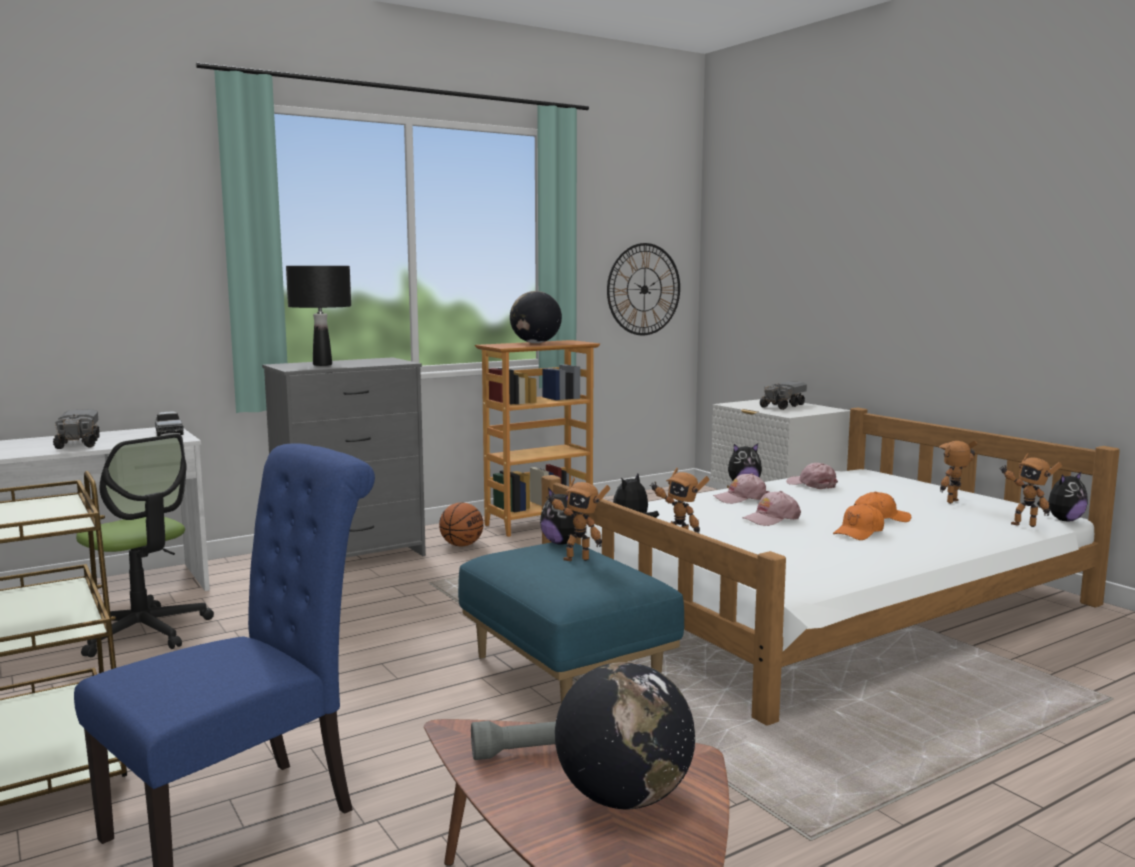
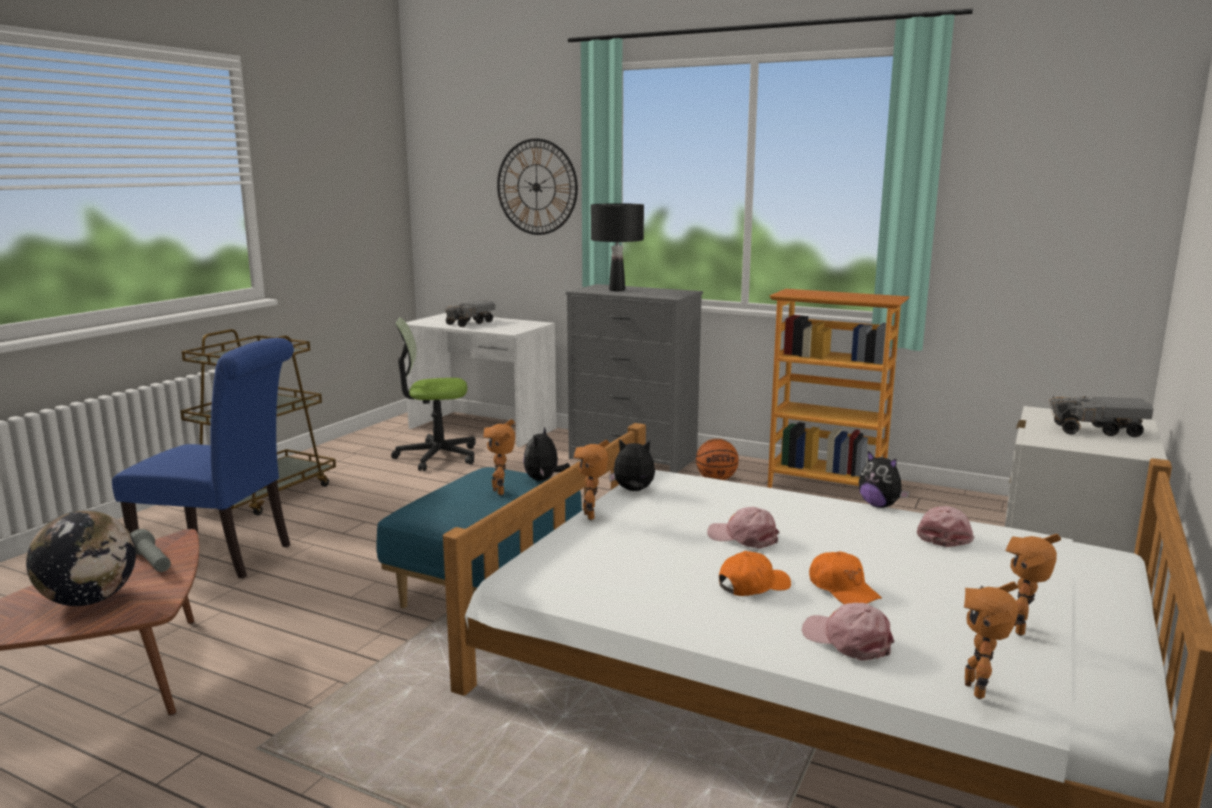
camera: 60 degrees right, 5 degrees up
office chair [76,434,214,657] -> office chair turned 75 degrees clockwise [391,317,476,471]
toy truck [155,412,184,436] -> none
globe [510,291,562,343] -> none
wall clock [607,243,680,335] -> wall clock moved to [497,138,578,235]
pink cap [713,473,770,504] -> pink cap moved to [802,603,895,661]
orange cap [833,504,884,540] -> orange cap turned 135 degrees clockwise [719,551,791,596]
toy robot [939,441,977,504] -> toy robot turned 90 degrees counterclockwise [1005,534,1061,636]
plush toy [1037,472,1088,521] -> none

